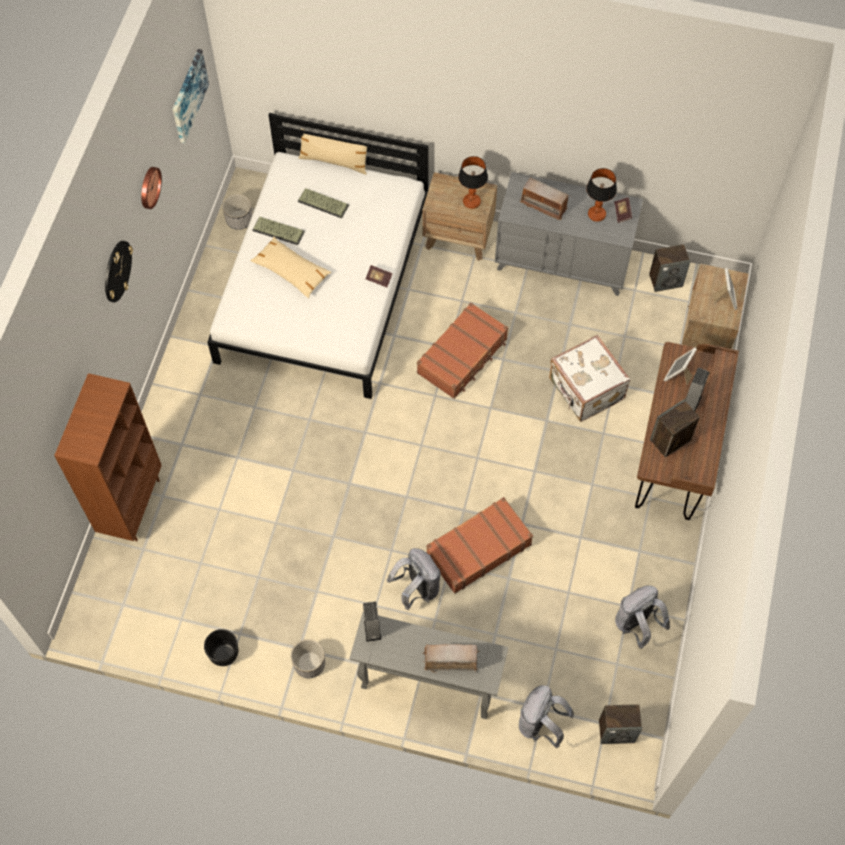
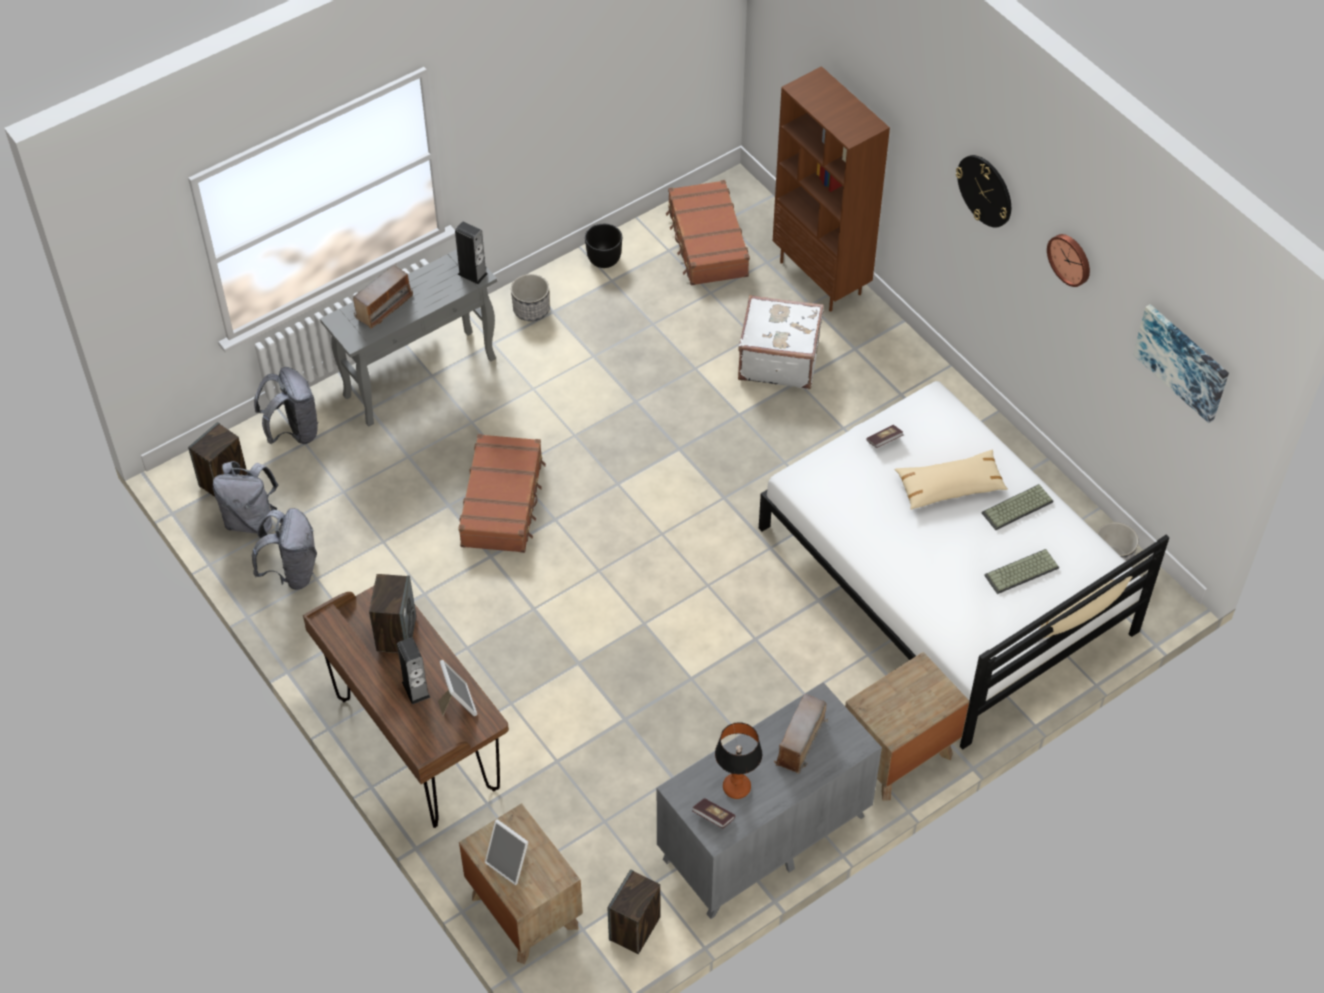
camera: 130 degrees right, 10 degrees down
book [366,265,392,287] -> book moved to [866,425,904,448]
grey backpack [387,548,441,610] -> grey backpack moved to [213,461,278,533]
brown suitcase [417,302,508,399] -> brown suitcase moved to [666,180,750,285]
table lamp [458,156,488,209] -> none
radio [519,177,571,221] -> radio turned 45 degrees counterclockwise [774,694,828,774]
white suitcase [549,335,630,422] -> white suitcase moved to [738,295,824,389]

